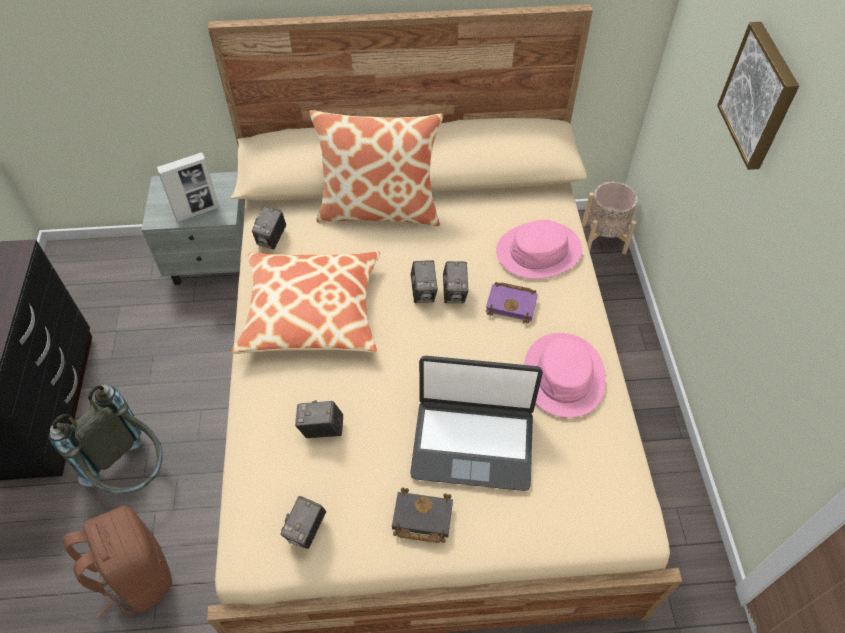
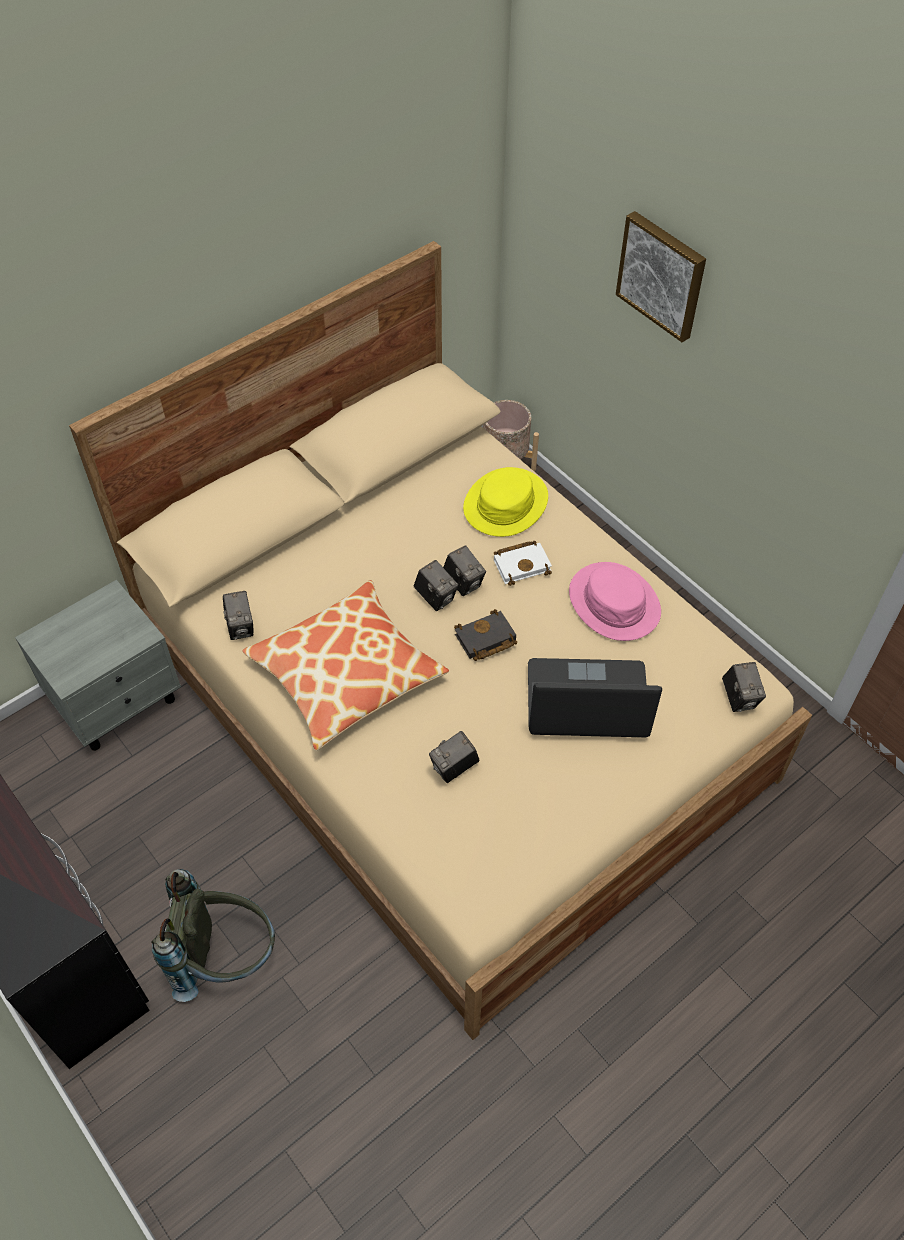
camera: 35 degrees left, 0 degrees up
brown backpack [63,505,172,617] -> none
picture frame [156,152,219,222] -> none
camera [281,496,326,549] -> camera moved to [722,662,766,712]
pillow [310,110,443,226] -> none
black book [392,487,453,543] -> black book moved to [454,609,517,661]
laptop [410,356,543,491] -> laptop turned 150 degrees counterclockwise [528,658,662,737]
purple book [485,282,538,324] -> white book [494,541,552,586]
pink hat [496,220,582,279] -> yellow hat [463,467,548,537]

